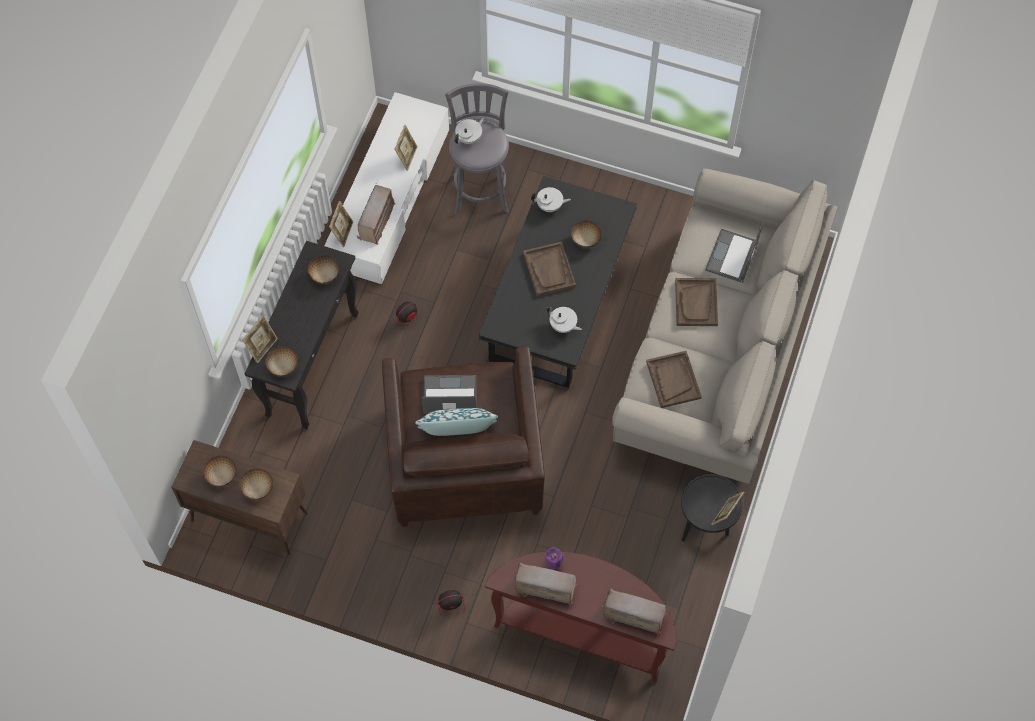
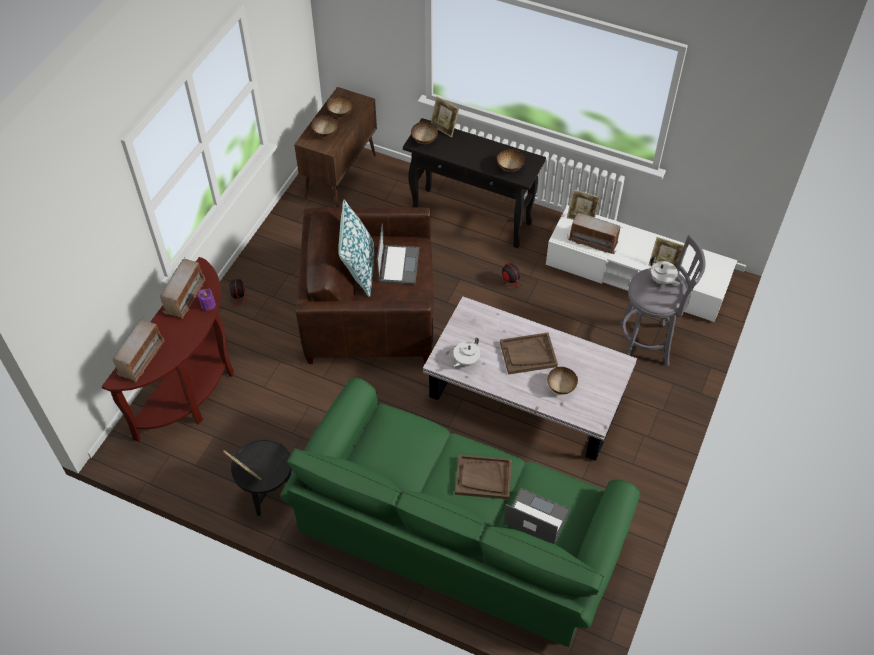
camera: 95 degrees right, 10 degrees down
black coffee table [479,176,637,388] -> white coffee table [423,296,637,461]
white teapot [531,187,571,212] -> none
beige sofa [612,168,837,484] -> green sofa [280,378,641,647]
brown tray [646,351,702,408] -> none

